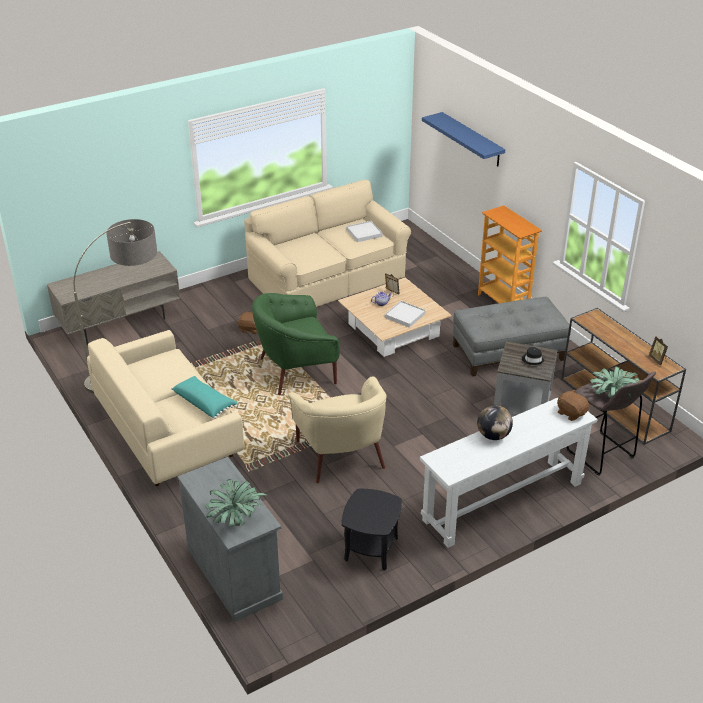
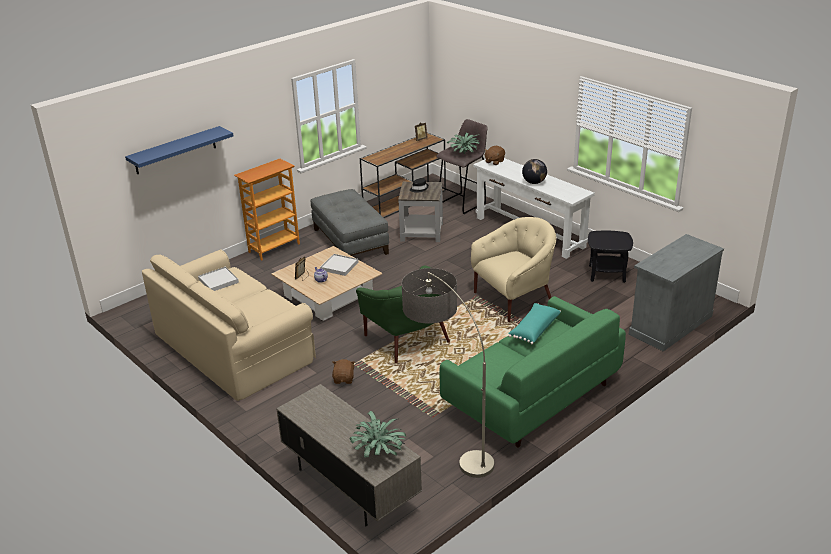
camera: 100 degrees left, 5 degrees down
beige sofa [87,330,244,486] -> green sofa [440,296,626,448]
potted plant [205,479,267,527] -> potted plant moved to [349,411,406,458]

